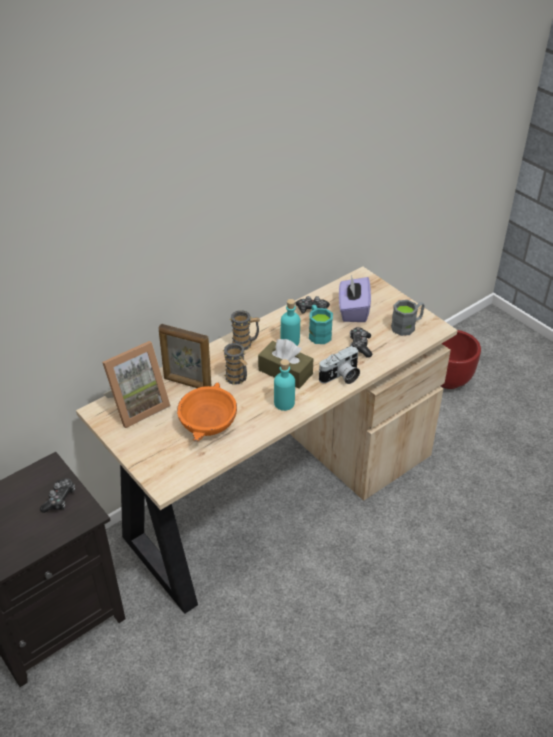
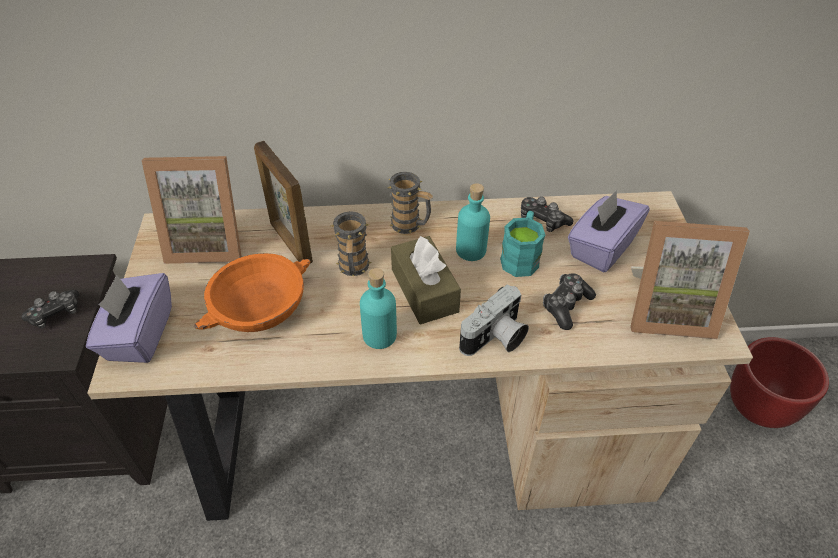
camera: 35 degrees right, 5 degrees up
camera [319,346,360,384] -> camera turned 45 degrees counterclockwise [459,284,529,356]
grey mug [391,300,425,336] -> picture frame [630,221,750,339]
none -> purple tissue box [86,273,172,363]

